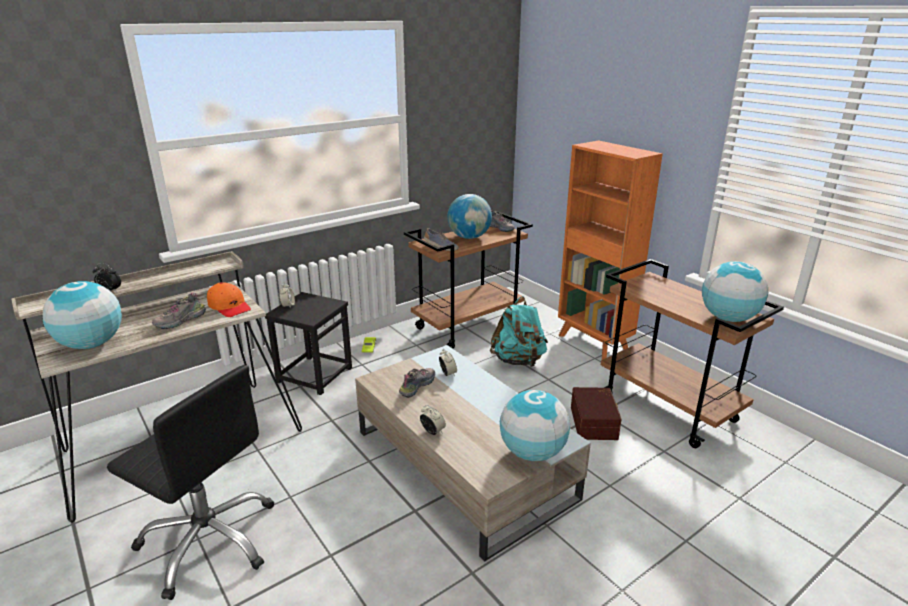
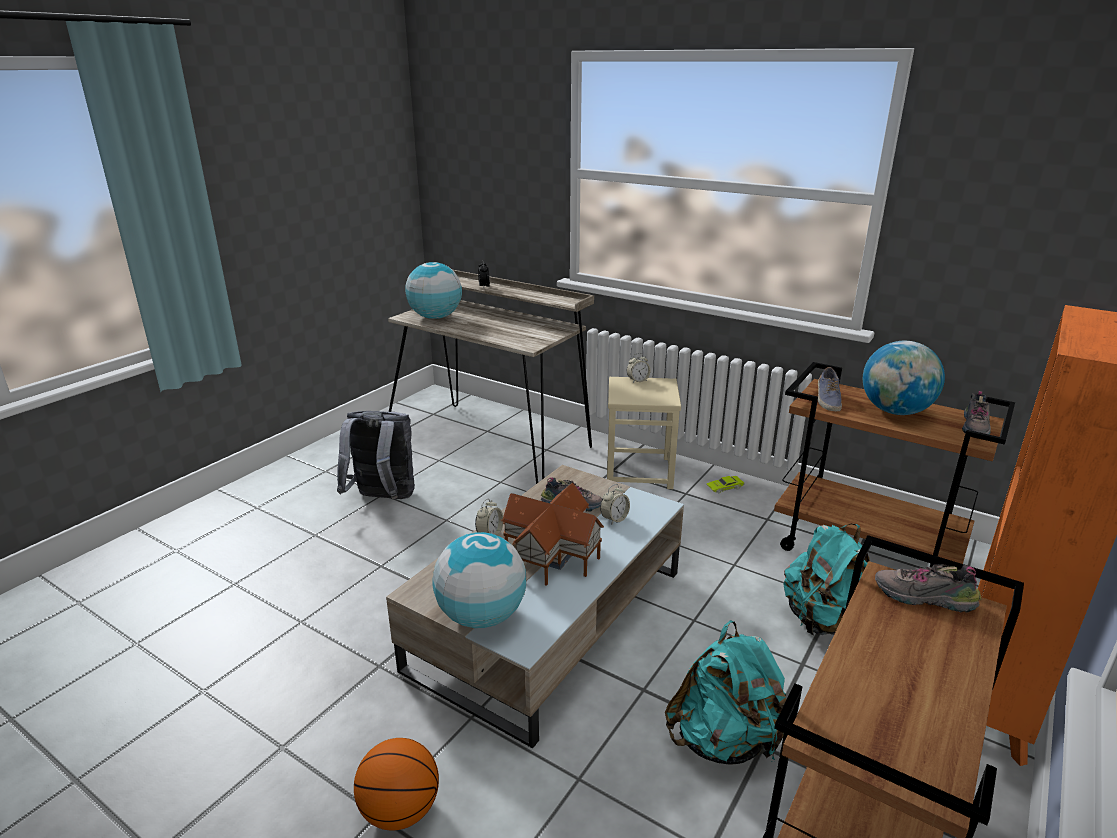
camera: 70 degrees right, 0 degrees up
black office chair [107,365,274,600] -> grey backpack [337,411,415,499]
shoe [152,292,206,329] -> shoe moved to [875,564,982,612]
orange cap [207,282,251,317] -> none
black stool [265,292,352,395] -> beige stool [607,377,681,489]
brown storage box [571,387,622,440] -> turquoise backpack [665,620,787,765]
globe [702,261,768,322] -> none
none -> basketball [354,738,439,831]
none -> toy house [501,483,604,586]

